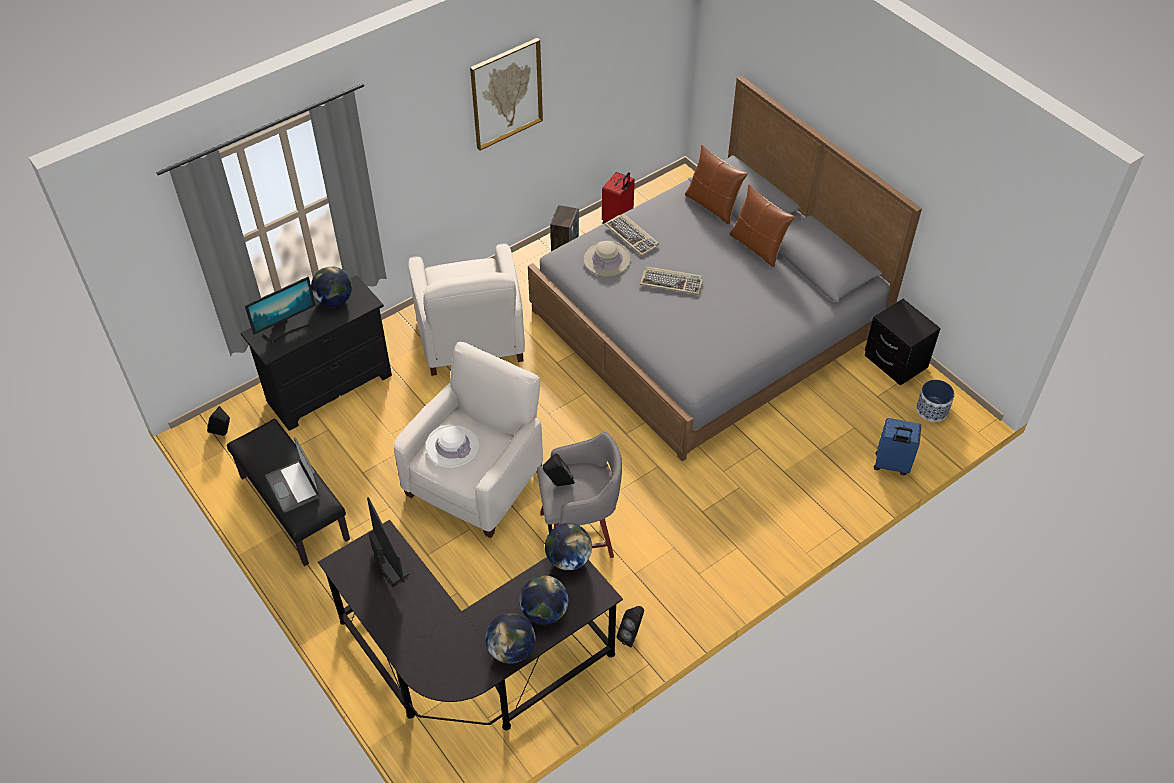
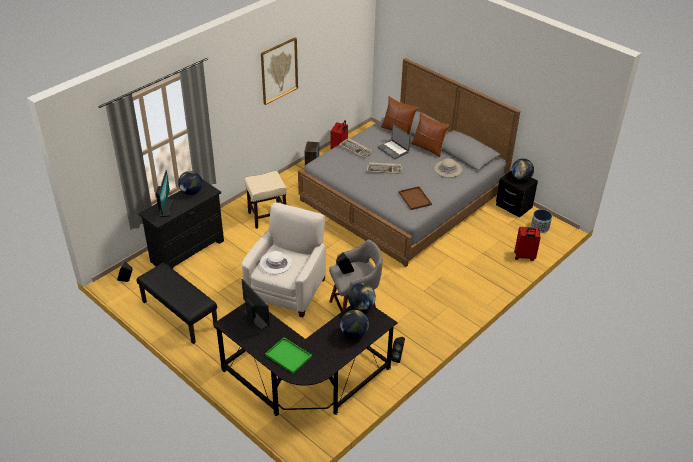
camera: 10 degrees left, 10 degrees down
monitor [245,277,316,343] -> monitor turned 45 degrees counterclockwise [156,170,174,217]
laptop [265,437,321,512] -> laptop moved to [378,124,411,159]
white armchair [409,243,525,376] -> beige stool [244,171,287,229]
globe [485,613,535,664] -> globe moved to [512,158,534,181]
beige hat [583,241,631,277] -> beige hat moved to [434,158,462,178]
blue suitcase [874,418,921,475] -> red suitcase [514,227,541,261]
none -> green tray [265,337,312,374]
none -> brown tray [399,186,432,210]

